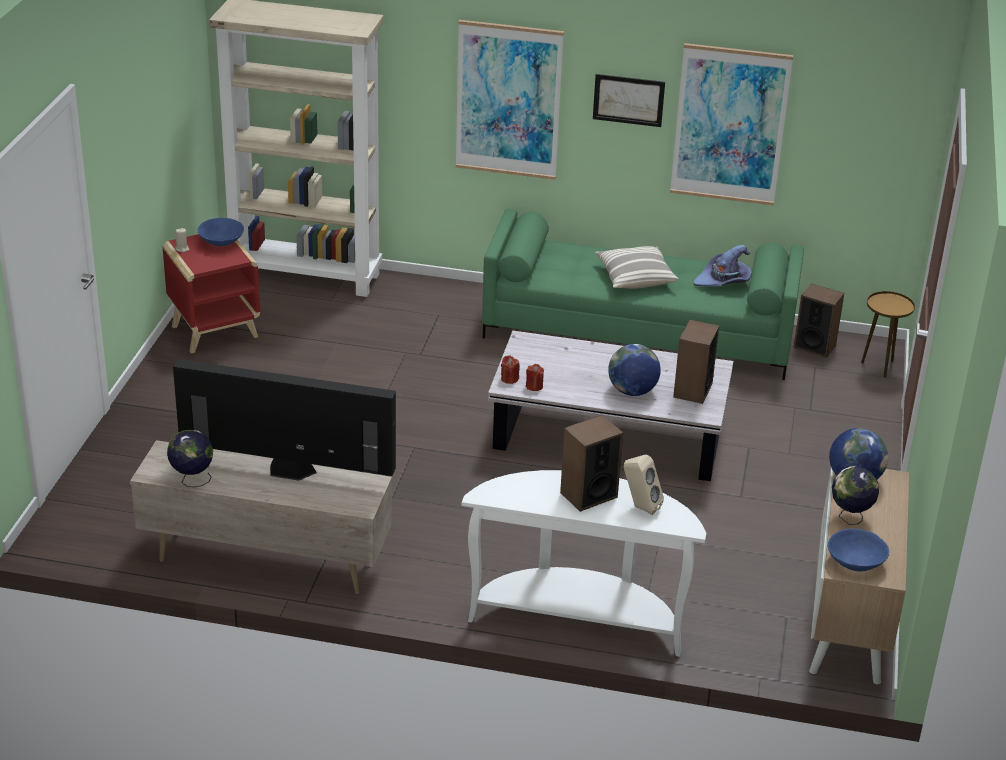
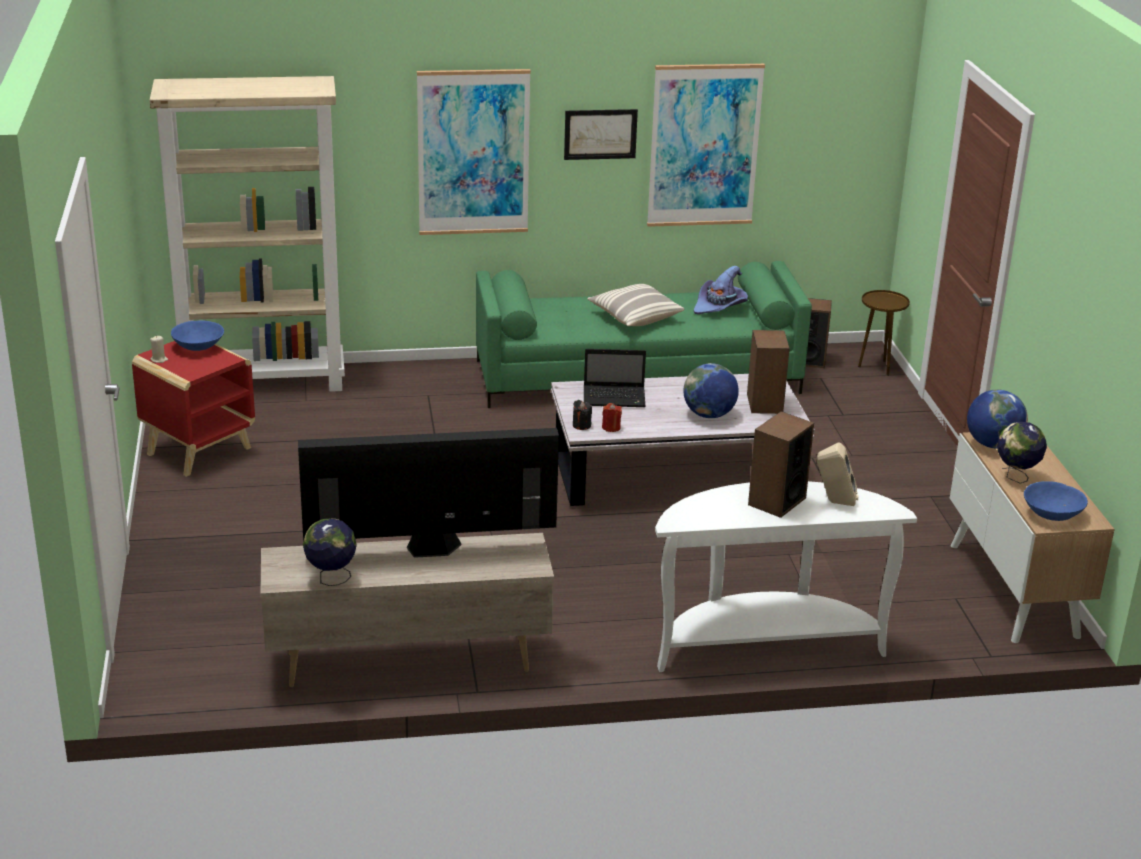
camera: 20 degrees left, 5 degrees down
red candle [501,355,520,384] -> black candle [573,400,592,430]
none -> laptop [584,349,646,407]

